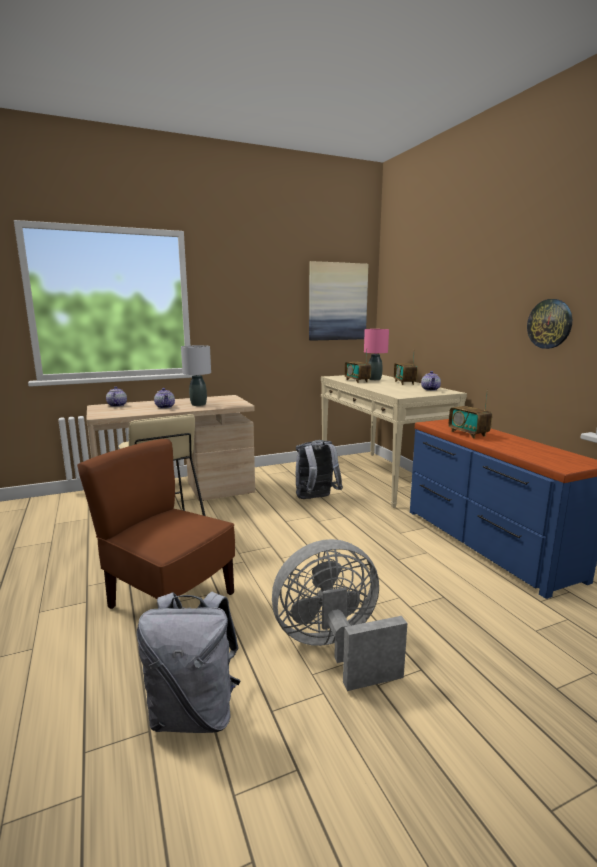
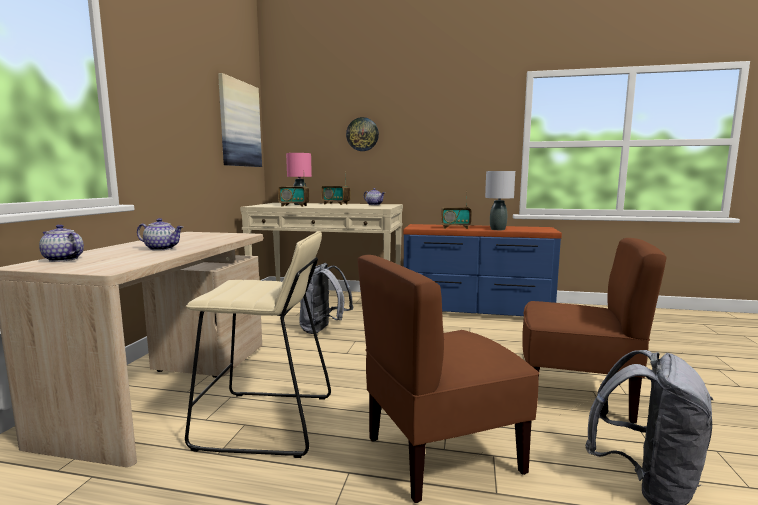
camera: 55 degrees left, 5 degrees down
grey table lamp [181,345,211,406] -> grey table lamp moved to [485,171,515,230]
grey fan [272,539,407,691] -> brown chair [522,238,667,424]
wall clock [527,299,572,349] -> wall clock moved to [346,117,379,151]

